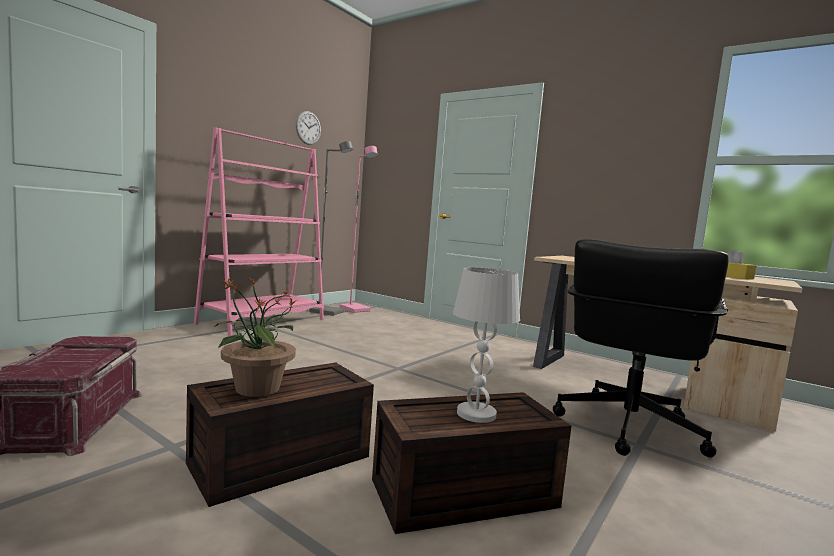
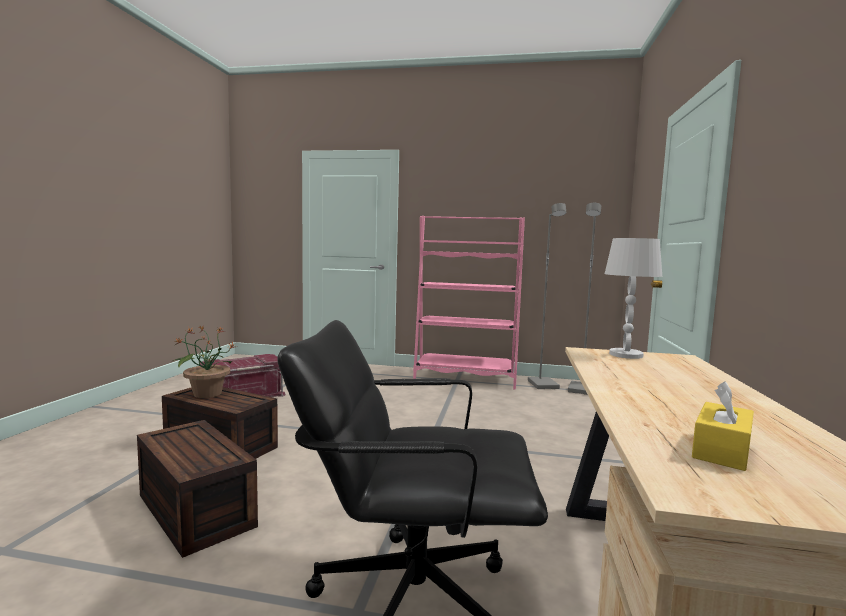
camera: 65 degrees right, 0 degrees up
wall clock [296,111,321,145] -> none
pink floor lamp [340,146,378,313] -> grey floor lamp [568,203,601,395]
white table lamp [453,268,520,423] -> white table lamp moved to [605,238,662,359]

